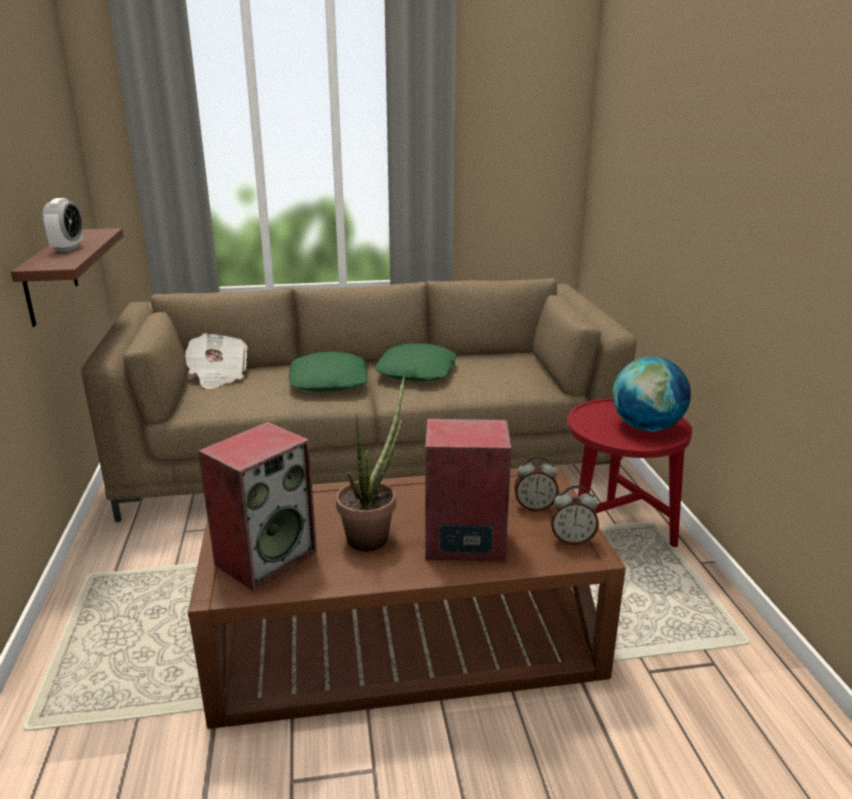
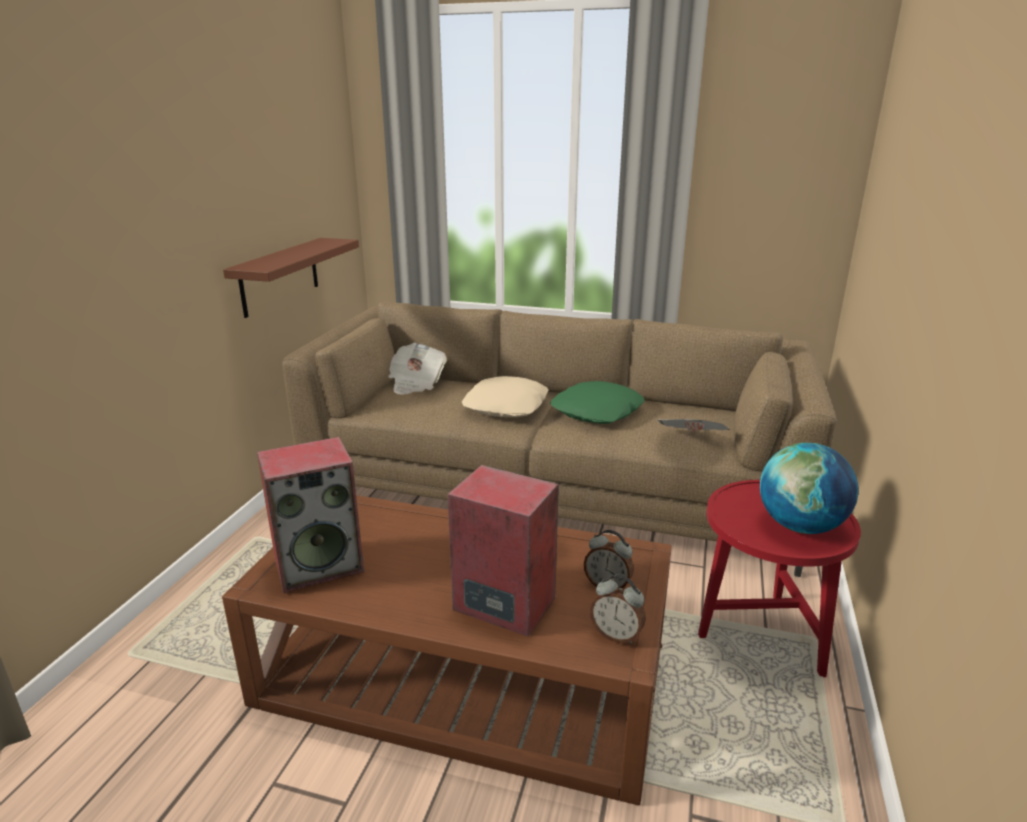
camera: 25 degrees right, 0 degrees up
alarm clock [42,198,83,252] -> none
green pillow [289,352,368,392] -> beige pillow [462,376,549,417]
potted plant [336,375,405,551] -> none
none -> newspaper [656,419,730,432]

